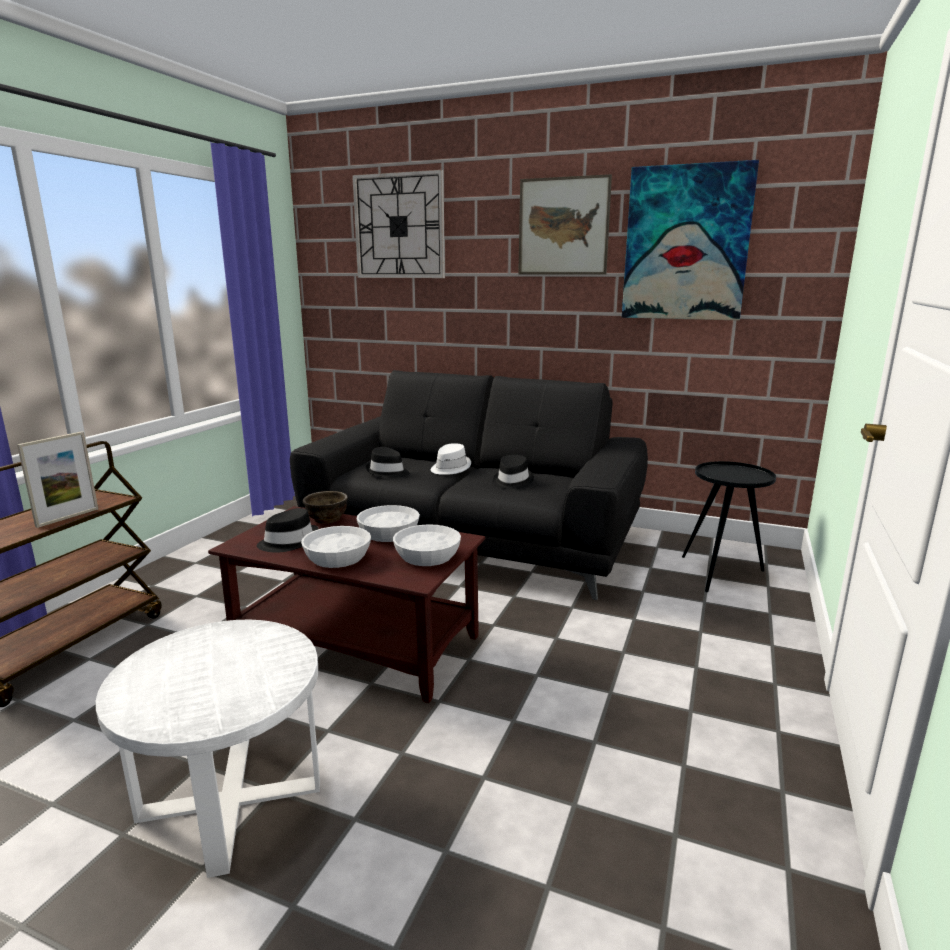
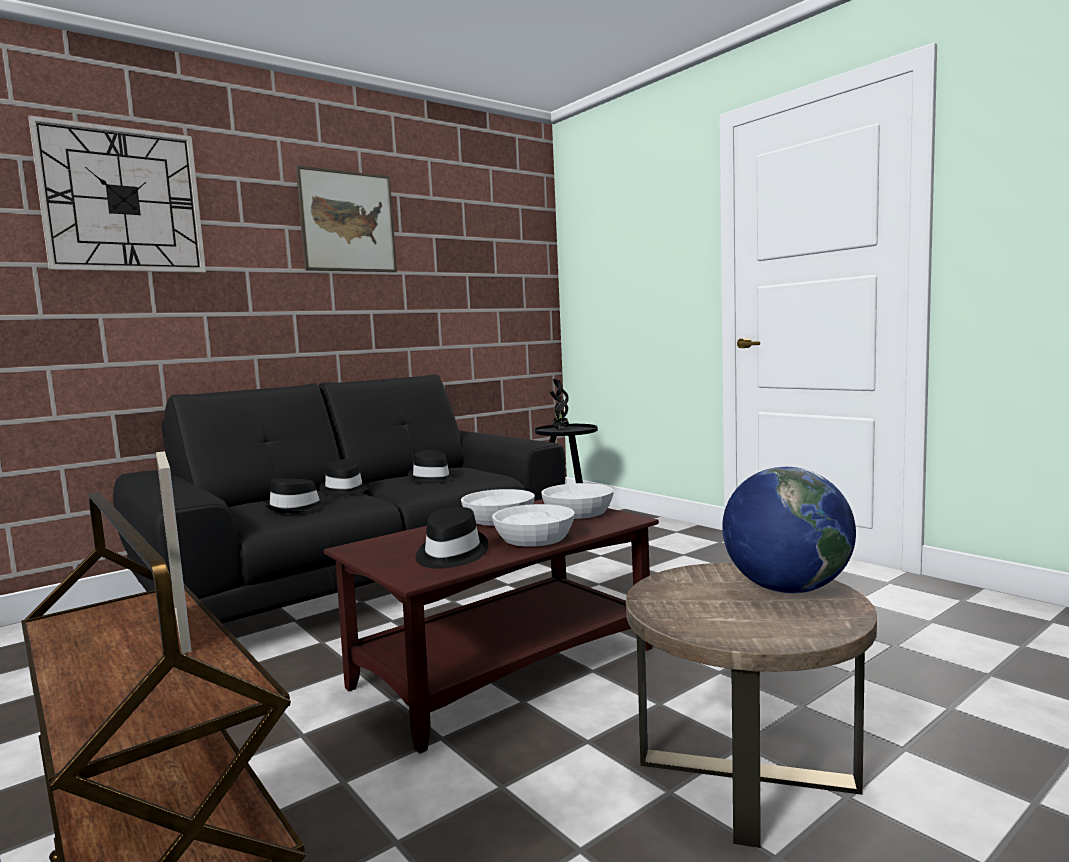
camera: 60 degrees left, 10 degrees down
white side table [96,620,320,878] -> brown side table [626,563,877,848]
brown bowl [303,491,348,524] -> none
white hat [431,443,471,475] -> black hat [319,459,369,496]
picture [622,160,759,321] -> none
none -> potted plant [550,379,569,429]
none -> globe [722,467,856,593]

